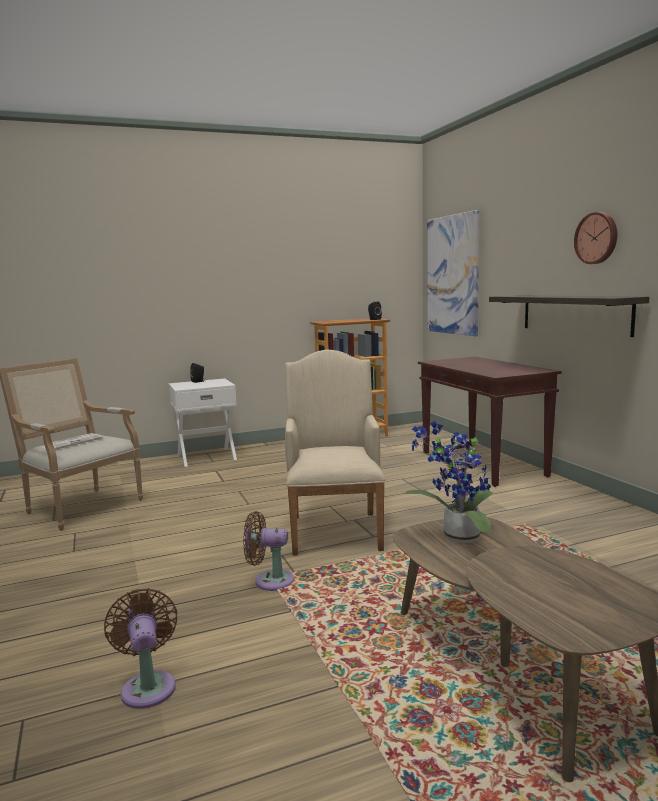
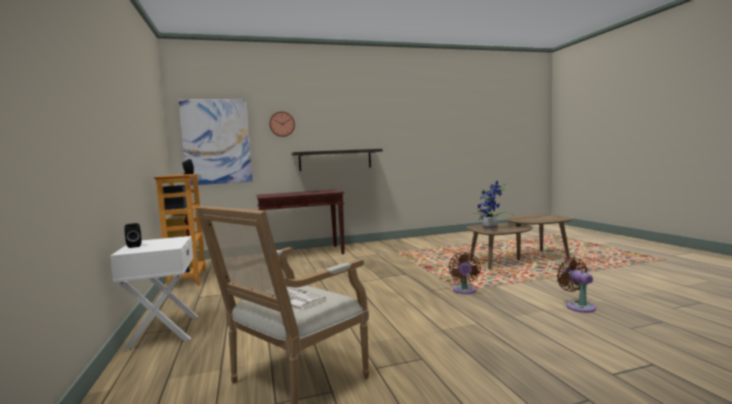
camera: 85 degrees left, 5 degrees down
brown fan [104,588,177,709] -> brown fan turned 90 degrees clockwise [557,258,596,313]
beige armchair [285,350,386,556] -> none
wall clock [574,212,617,264] -> wall clock moved to [269,111,295,137]

